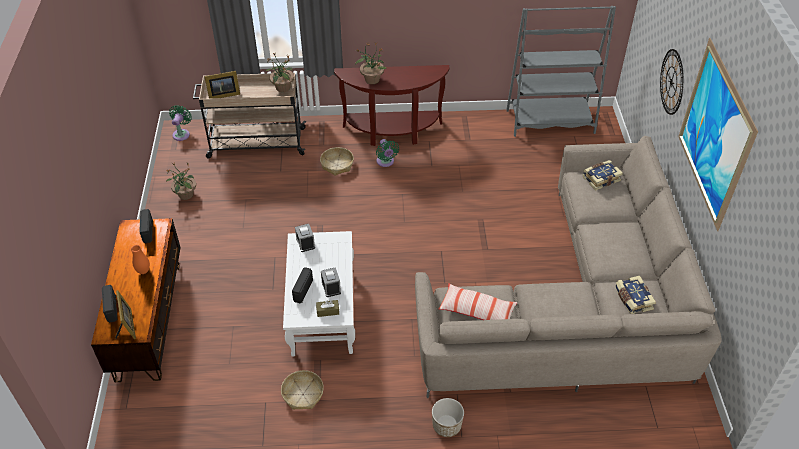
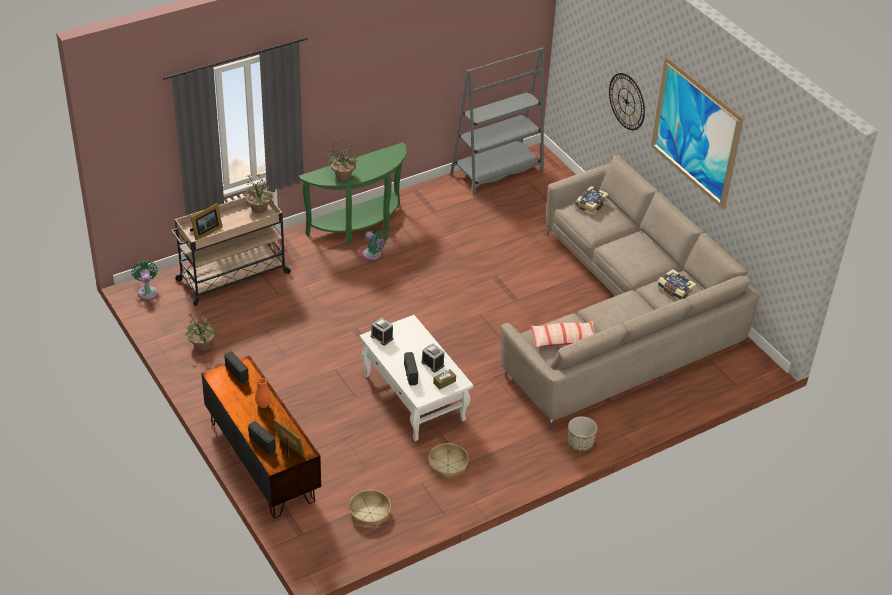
camera: 30 degrees left, 5 degrees down
basket [320,147,354,176] -> basket moved to [349,490,391,527]
brown console table [334,65,450,146] -> green console table [298,142,406,244]

